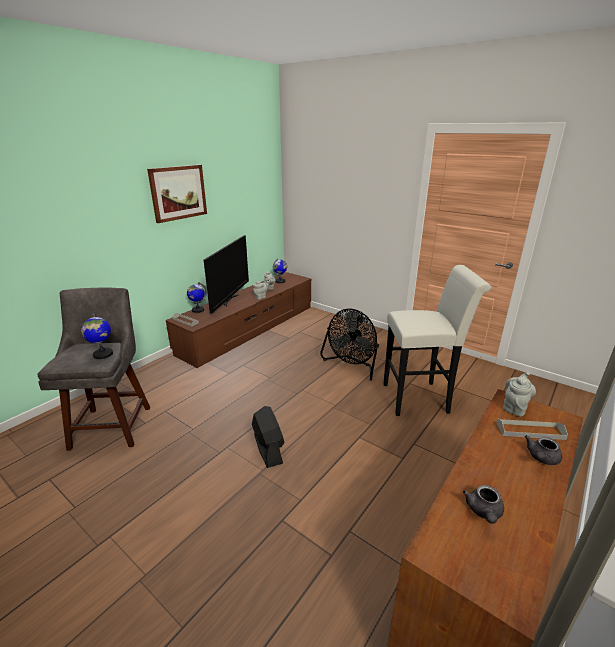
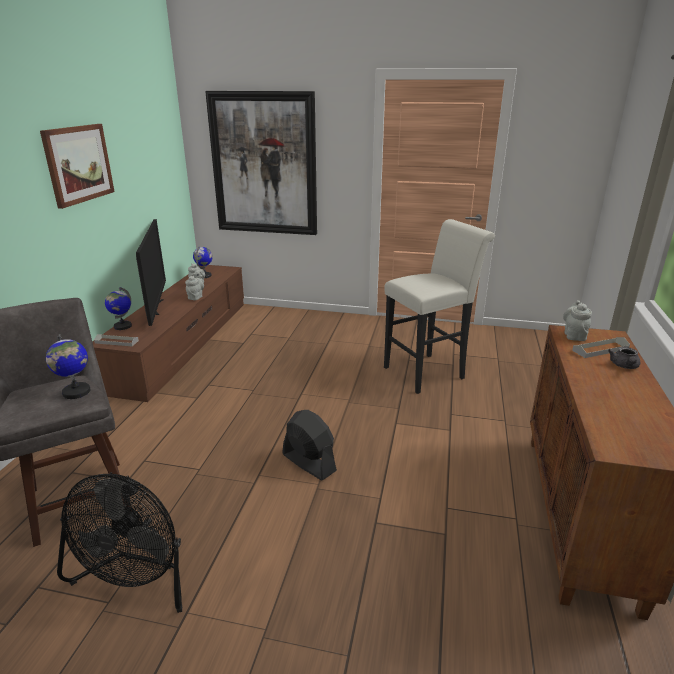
camera: 25 degrees left, 0 degrees up
black fan [320,309,379,381] -> black fan moved to [57,472,182,613]
grey teapot [463,485,504,524] -> none
none -> picture [205,91,317,235]

